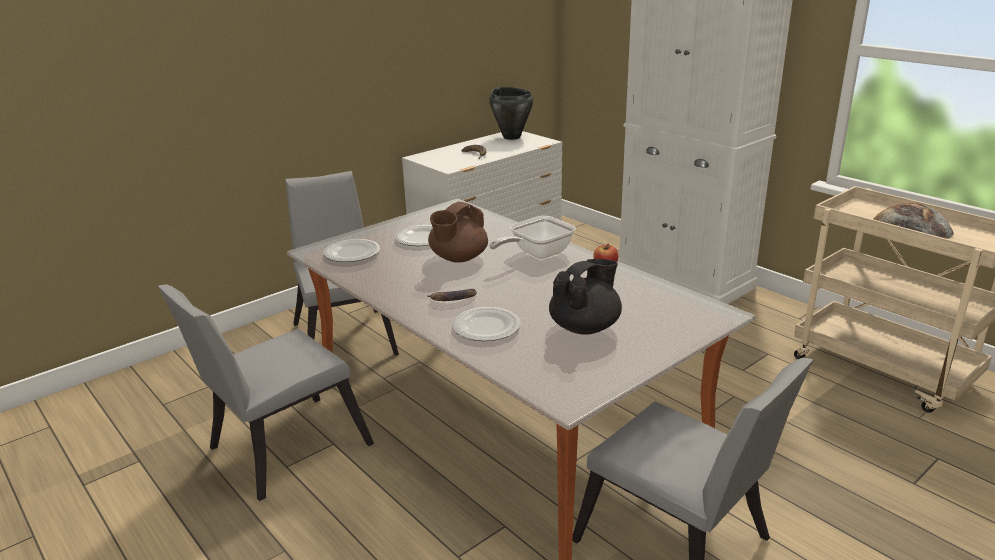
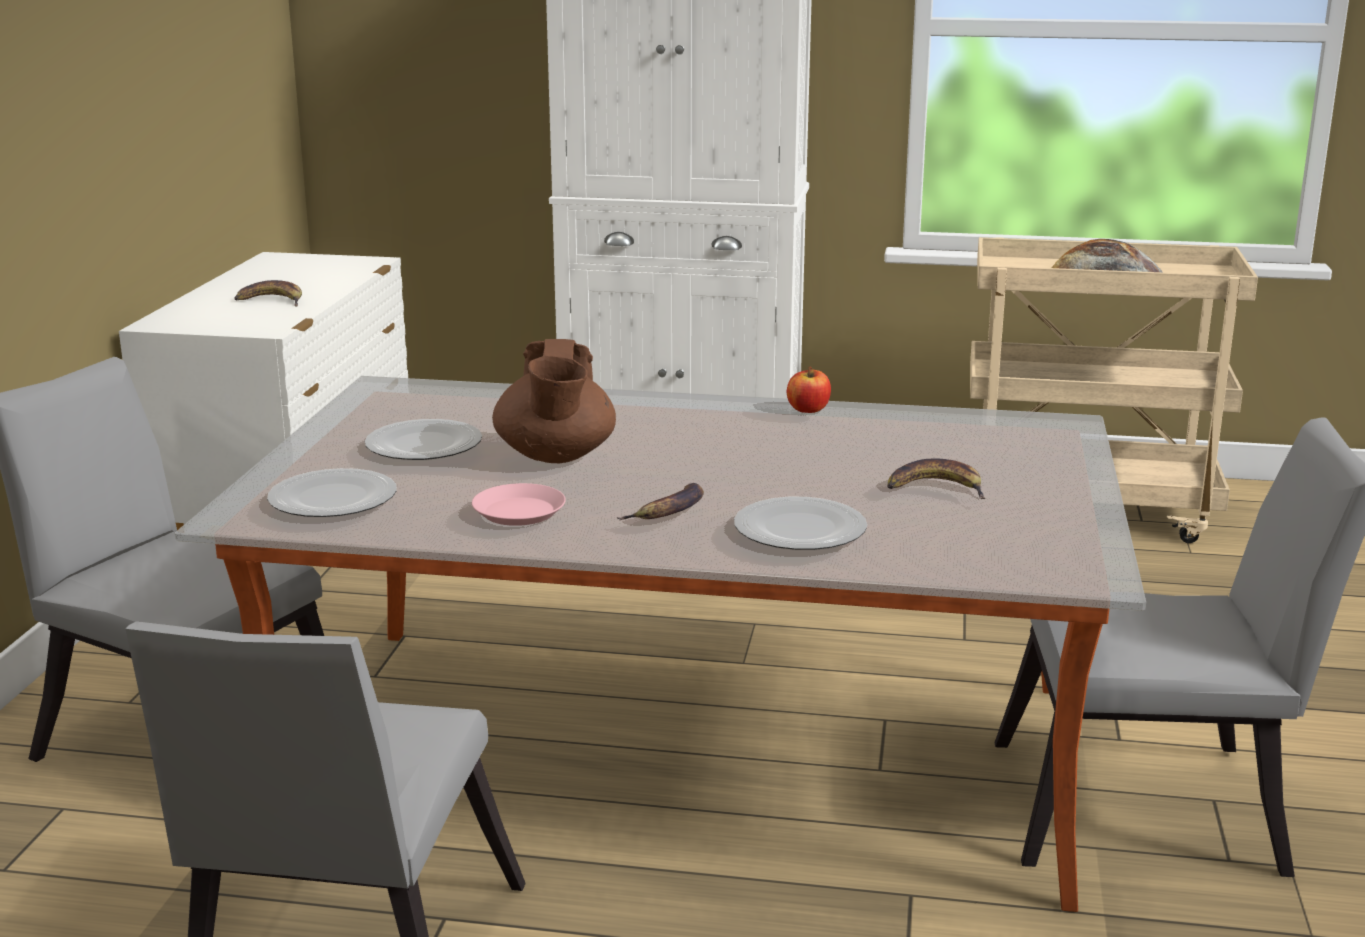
camera: 40 degrees left, 5 degrees down
black cooking pot [489,87,533,140] -> none
frying pan [489,216,576,259] -> none
black teapot [549,259,622,335] -> banana [887,458,985,499]
none -> pink plate [472,483,566,526]

